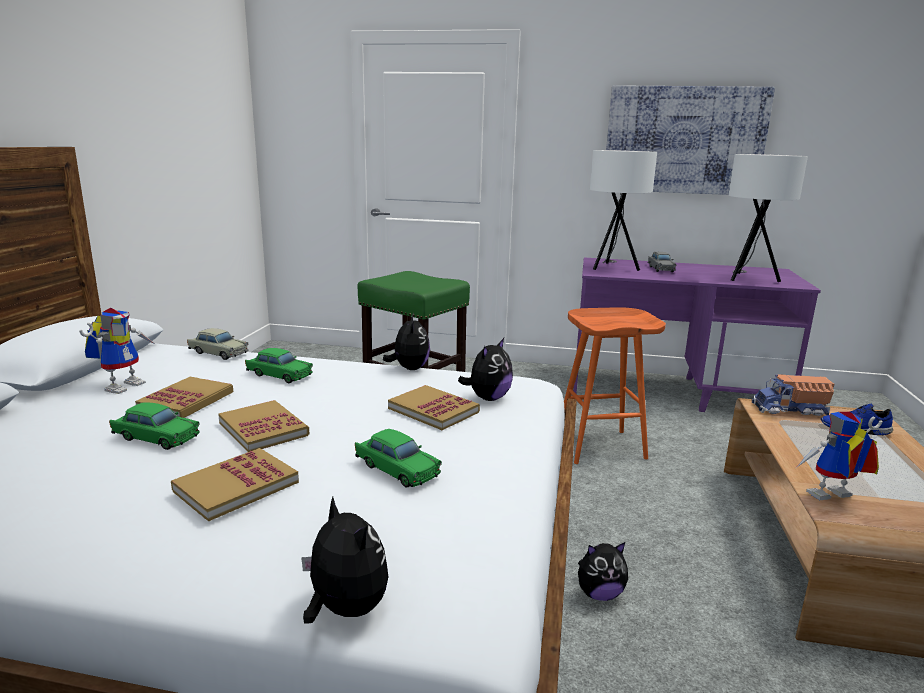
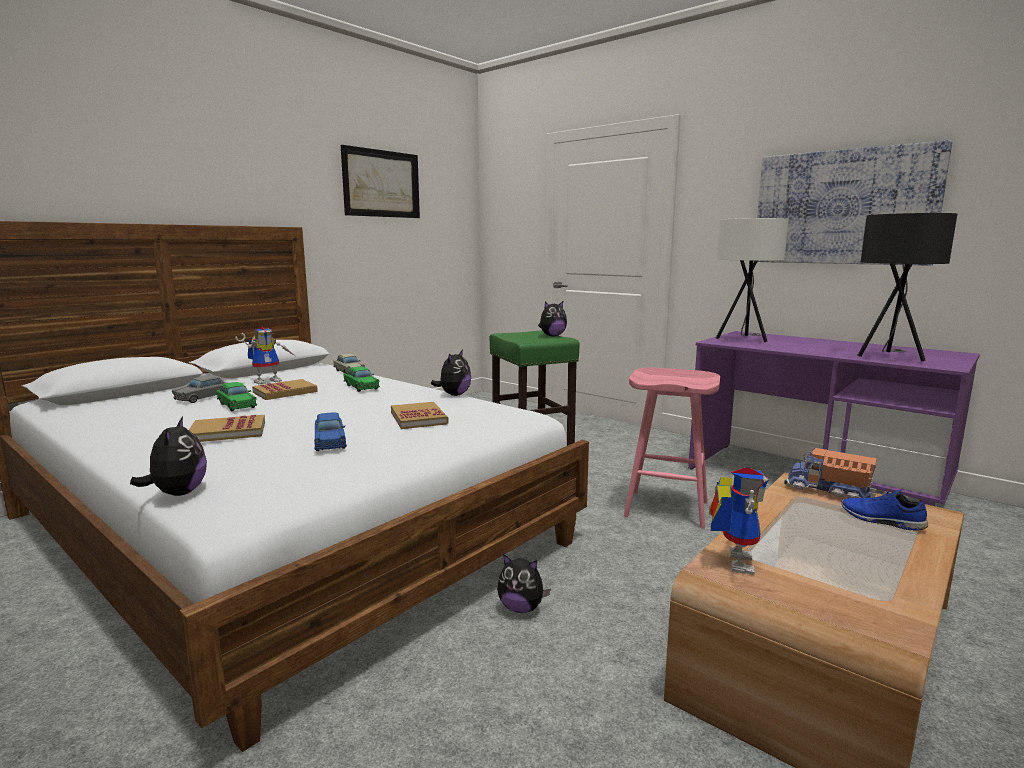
camera: 30 degrees right, 5 degrees down
book [218,400,309,452] -> none
green toy car [355,429,442,488] -> blue toy car [314,412,347,451]
plush toy [458,338,513,401] -> plush toy moved to [538,301,567,337]
orange stool [564,307,666,464] -> pink stool [624,368,720,529]
grey toy car [648,252,676,272] -> grey toy car moved to [172,375,227,403]
white table lamp [729,154,808,282] -> black table lamp [857,213,957,362]
toy robot [796,412,883,500] -> toy robot turned 90 degrees clockwise [709,467,769,575]
none -> picture [341,145,420,218]

